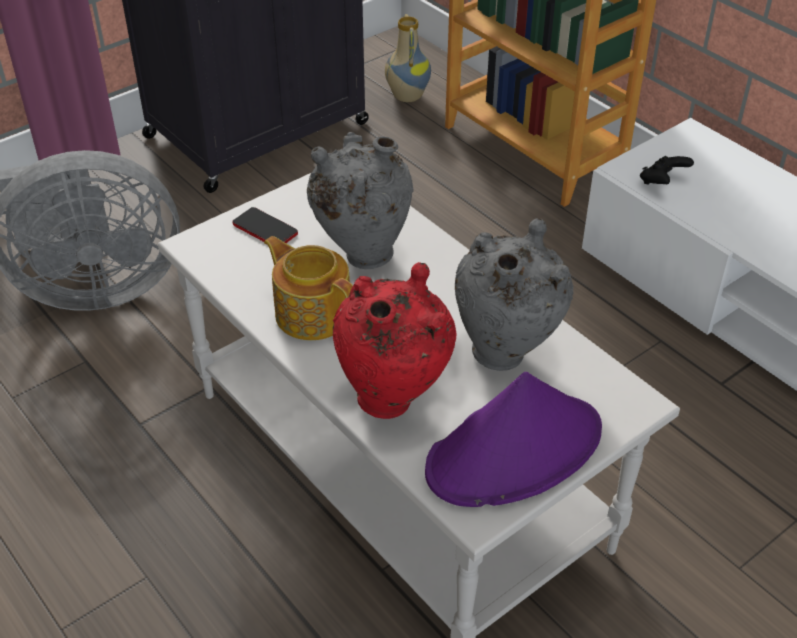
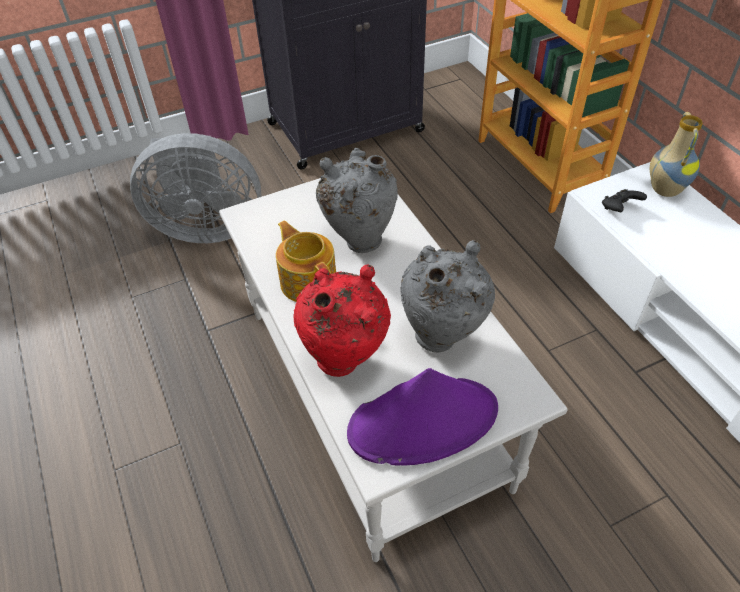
camera: 15 degrees right, 5 degrees up
phone [233,207,298,243] -> none
vase [385,14,431,102] -> vase moved to [650,112,703,197]

